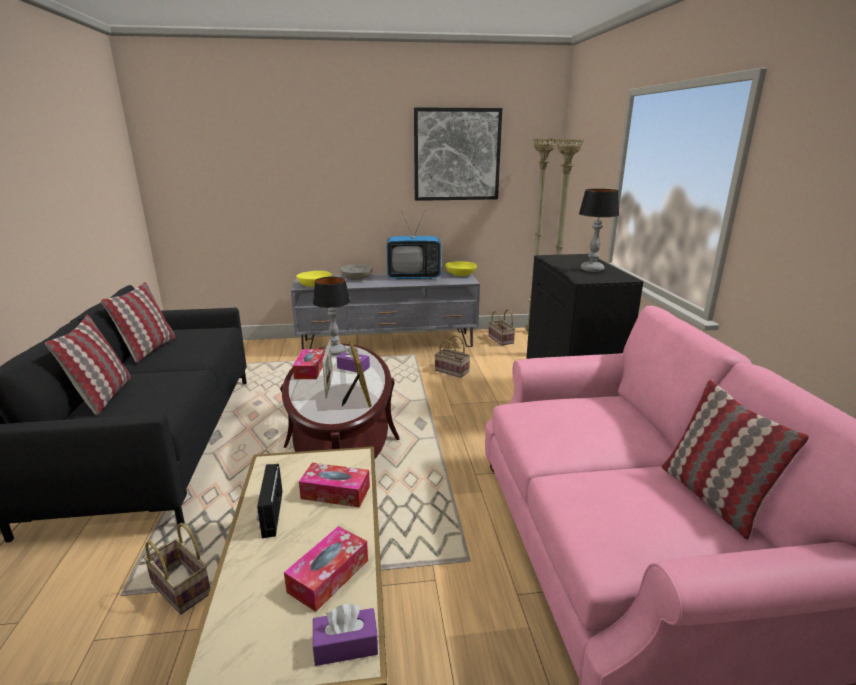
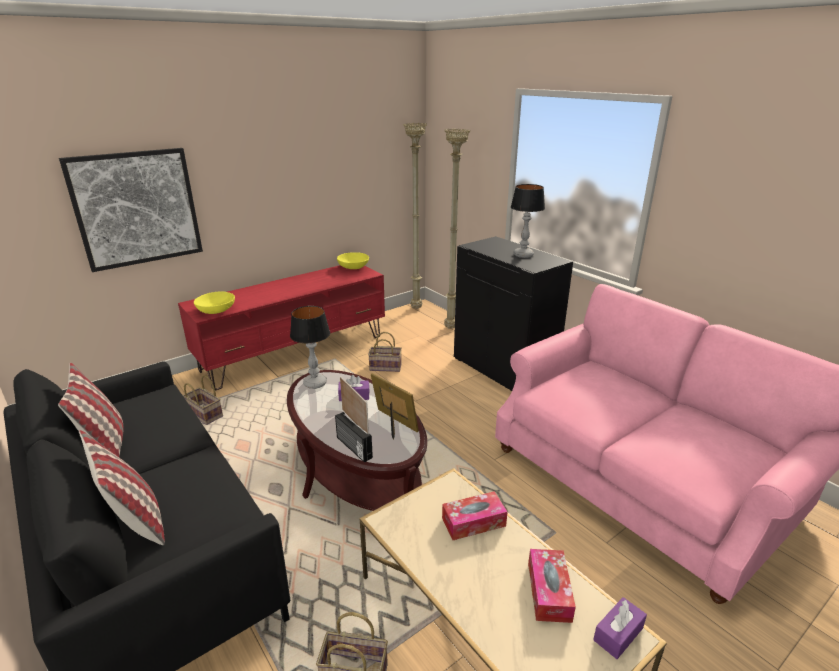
camera: 30 degrees left, 5 degrees up
radio [257,464,283,538] -> radio moved to [335,412,373,462]
grey tv stand [291,272,480,350] -> red tv stand [178,265,385,391]
tissue box [293,349,325,379] -> none
grey bowl [340,264,373,280] -> none
television [386,211,441,280] -> none
picture [414,107,502,201] -> picture moved to [59,148,203,272]
basket [488,309,516,345] -> basket moved to [183,375,223,425]
pillow [662,380,809,540] -> none

